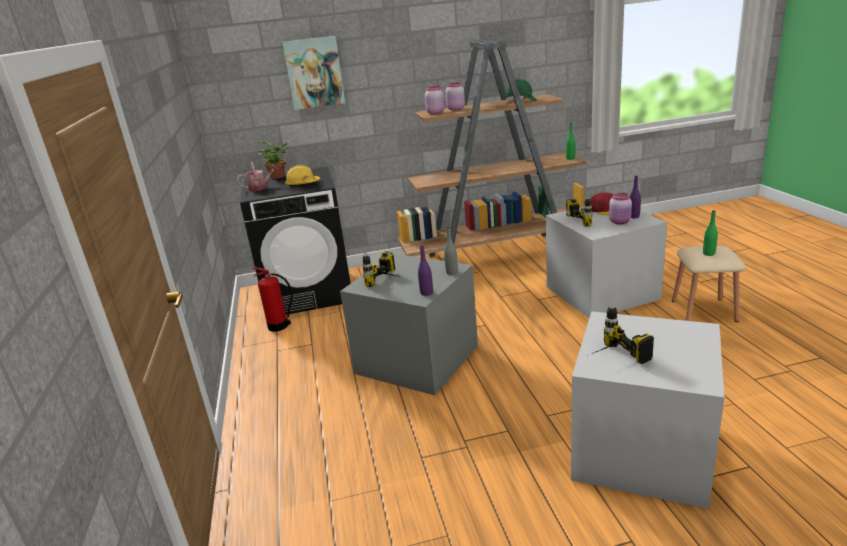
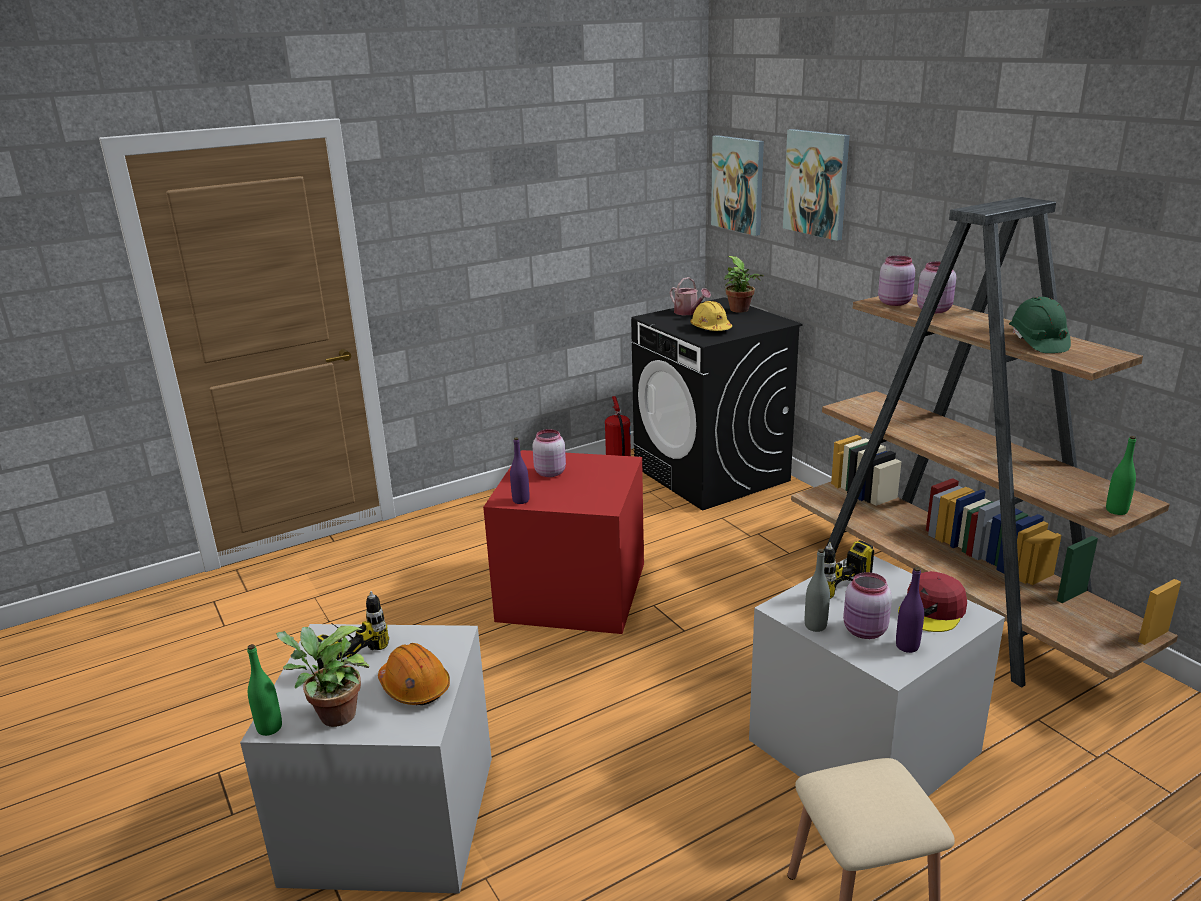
camera: 70 degrees right, 0 degrees up
grey storage box [340,254,478,395] -> red storage box [483,450,644,634]
power drill [362,251,402,287] -> pink jar [532,429,566,477]
grey bottle [444,227,458,275] -> grey bottle moved to [805,549,830,632]
green bottle [703,210,718,256] -> green bottle moved to [247,644,282,736]
none -> potted plant [276,626,369,727]
none -> orange hard hat [378,643,450,705]
none -> picture [711,135,764,236]

